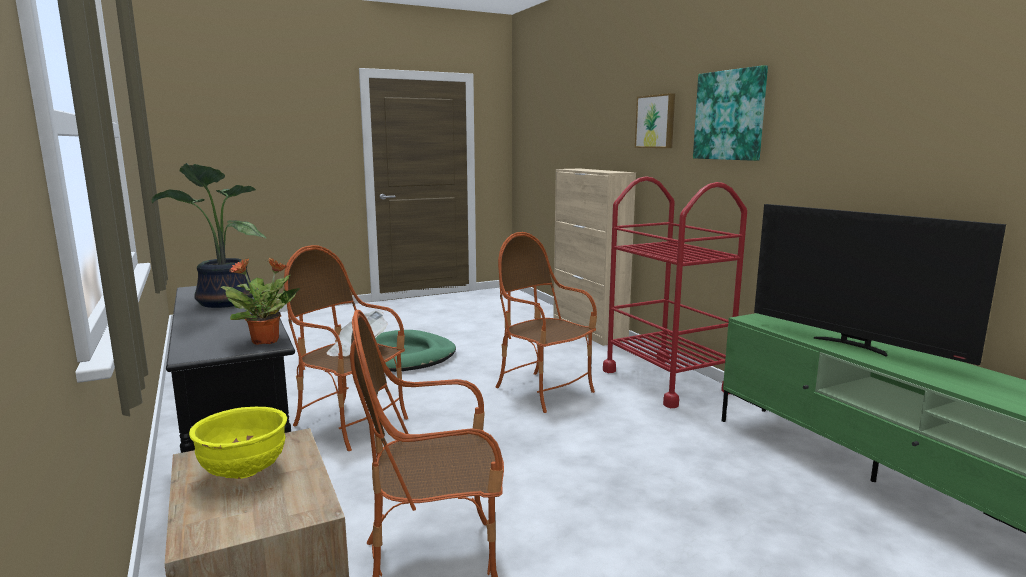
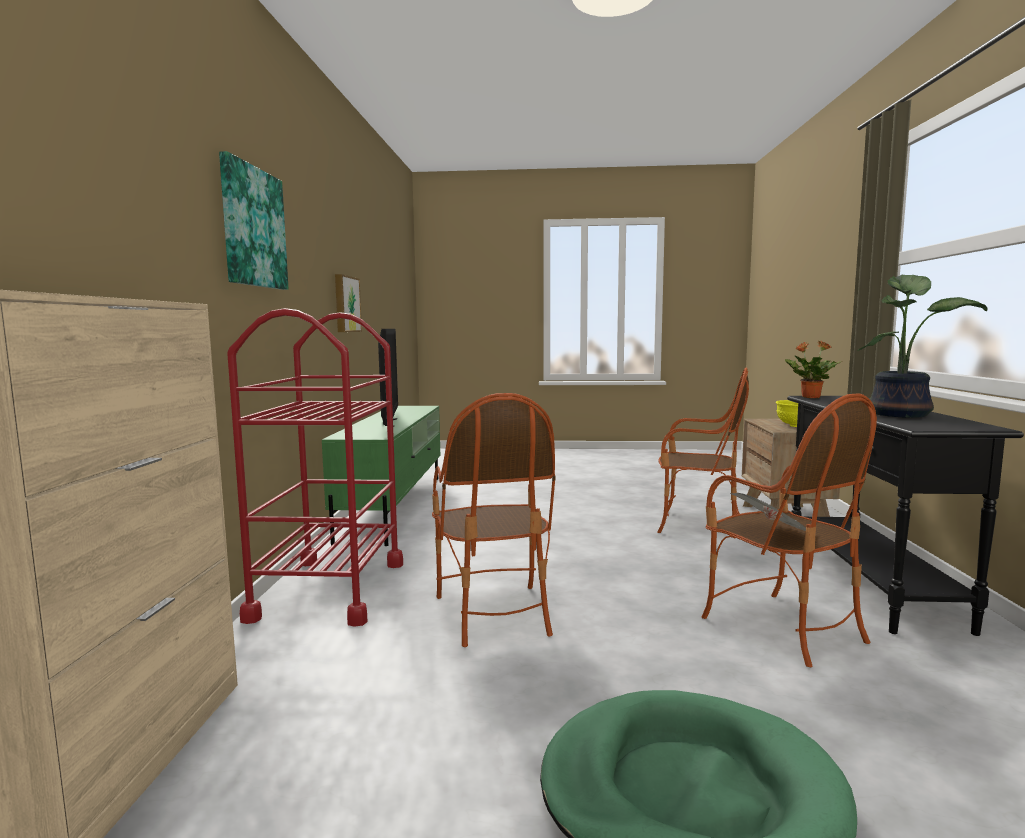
camera: 150 degrees left, 5 degrees down
picture [635,93,675,148] -> picture moved to [335,274,362,332]

